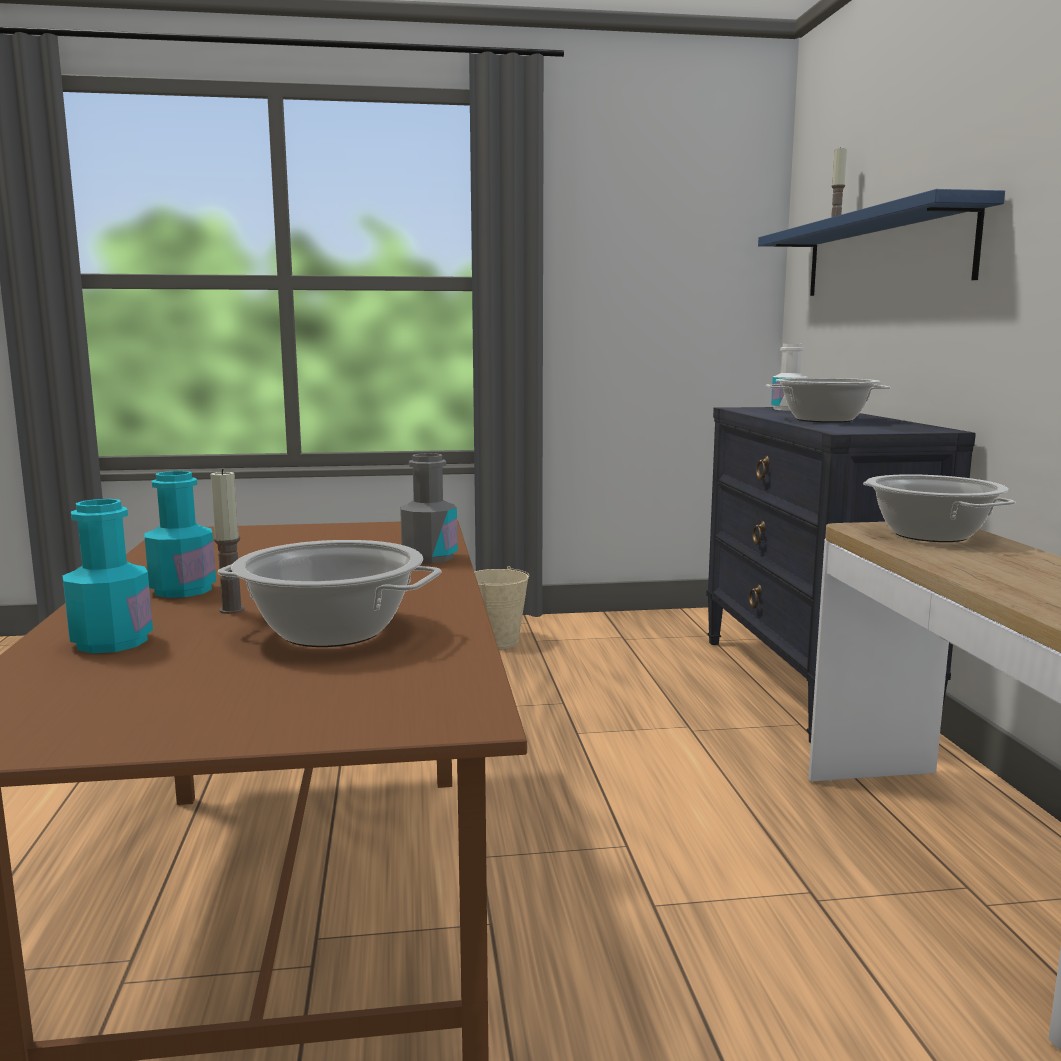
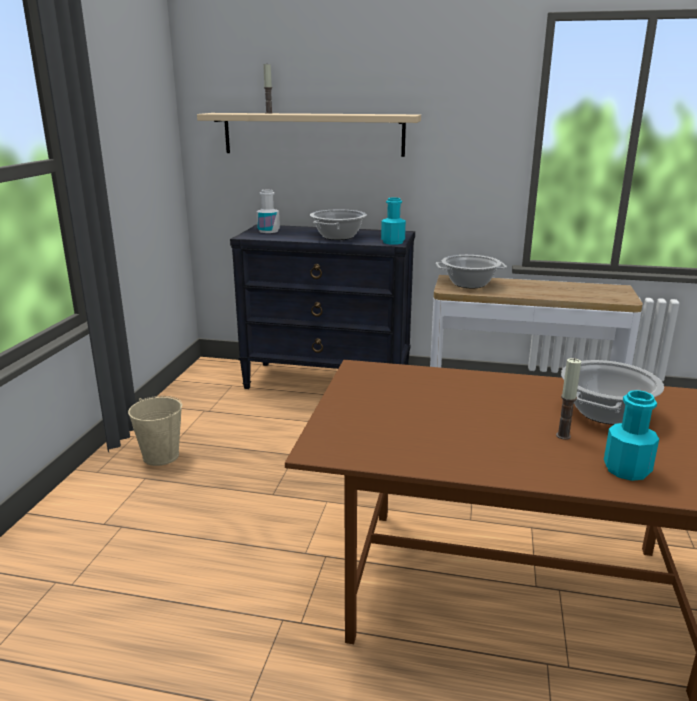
camera: 70 degrees left, 10 degrees up
turquoise bottle [144,471,216,598] -> turquoise bottle moved to [381,197,406,245]
grey bottle [400,453,458,563] -> none
blue shelf [758,189,1005,296] -> beige shelf [197,113,421,157]

